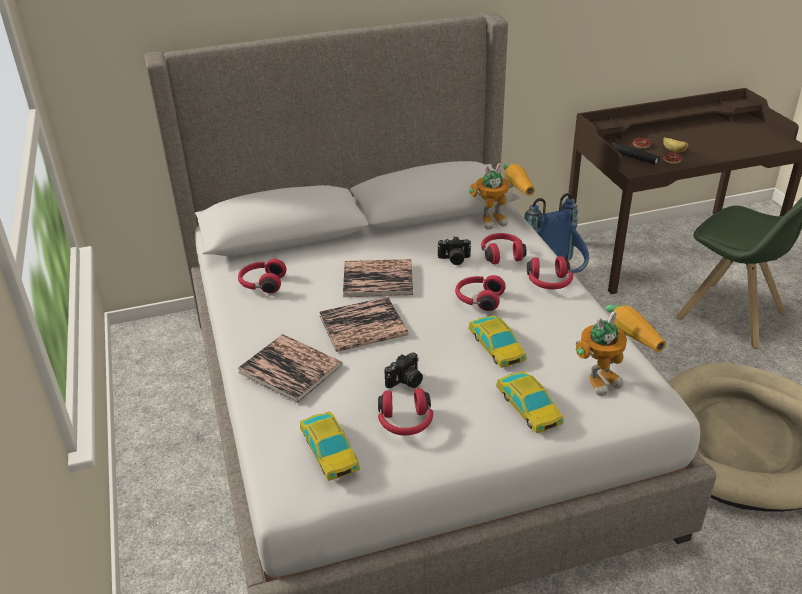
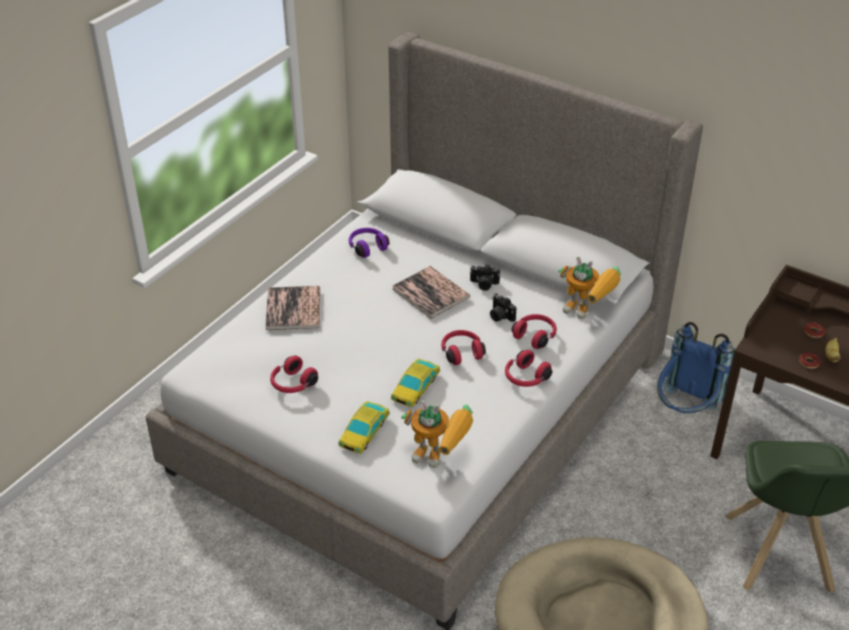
camera: 50 degrees right, 5 degrees up
red headphones [238,259,286,293] -> purple headphones [348,228,389,258]
toy car [300,411,360,481] -> none
book [319,297,409,352] -> none
camera [385,353,423,388] -> camera moved to [470,264,500,291]
black flashlight [610,142,660,165] -> none

